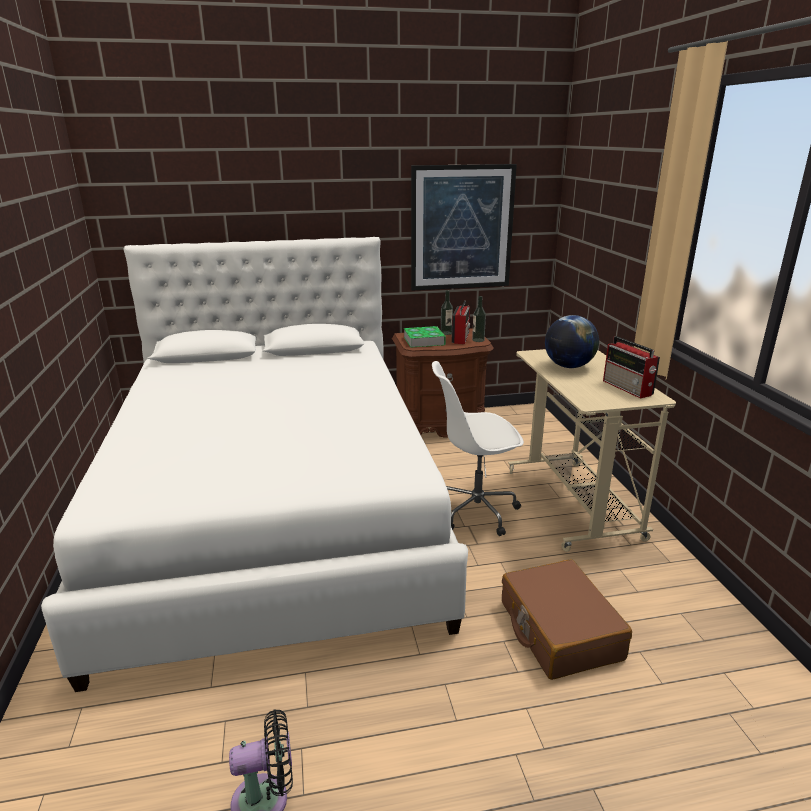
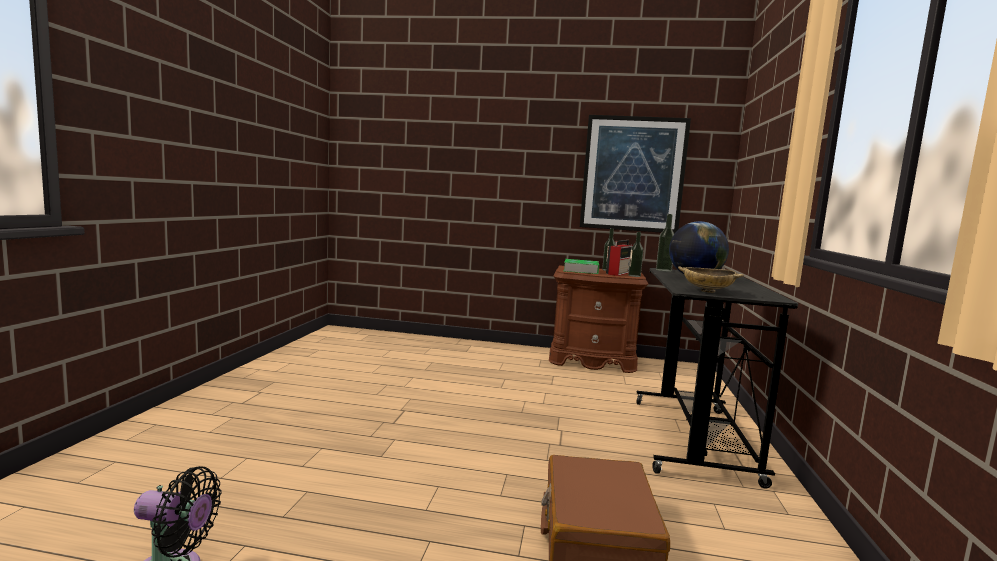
camera: 20 degrees right, 15 degrees down
white bed [41,237,468,692] -> none
white office chair [432,361,524,536] -> none
beige desk [508,349,676,552] -> black desk [636,268,798,489]
radio [603,336,660,399] -> none
none -> bottle [656,214,674,272]
none -> beige bowl [678,266,744,293]

